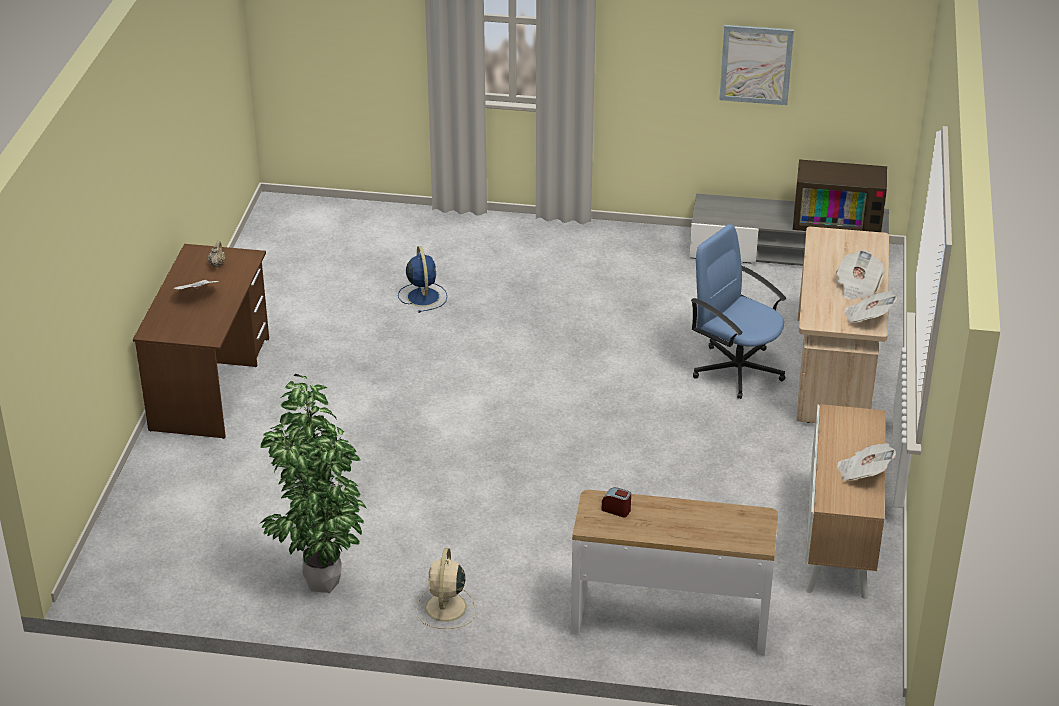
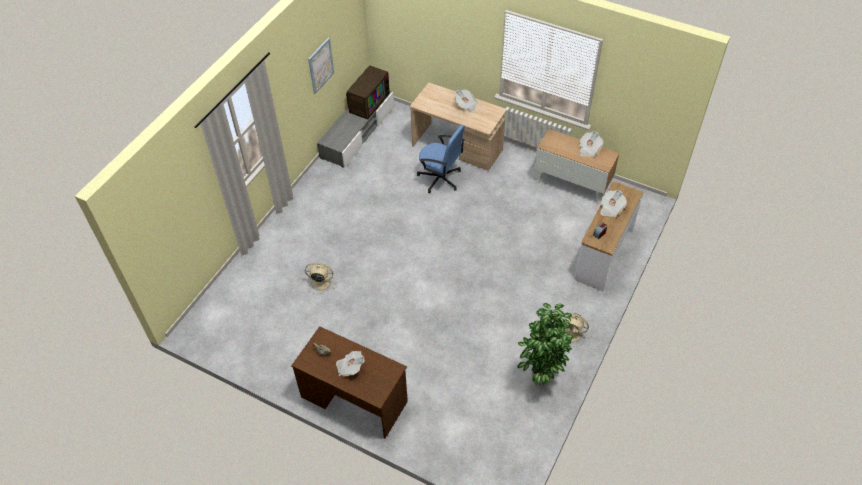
camera: 70 degrees left, 15 degrees up
blue fan [398,246,447,313] -> beige fan [305,263,335,294]
blue office chair [691,224,786,399] -> blue office chair turned 120 degrees counterclockwise [417,125,465,193]
newspaper [844,291,897,323] -> newspaper moved to [600,190,627,217]

